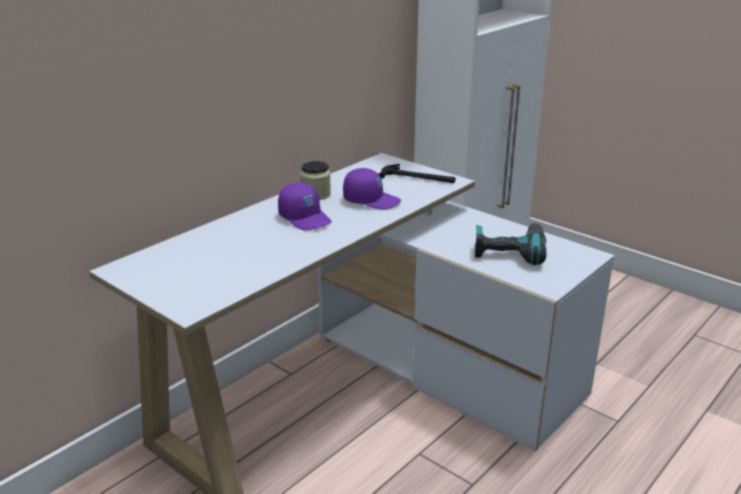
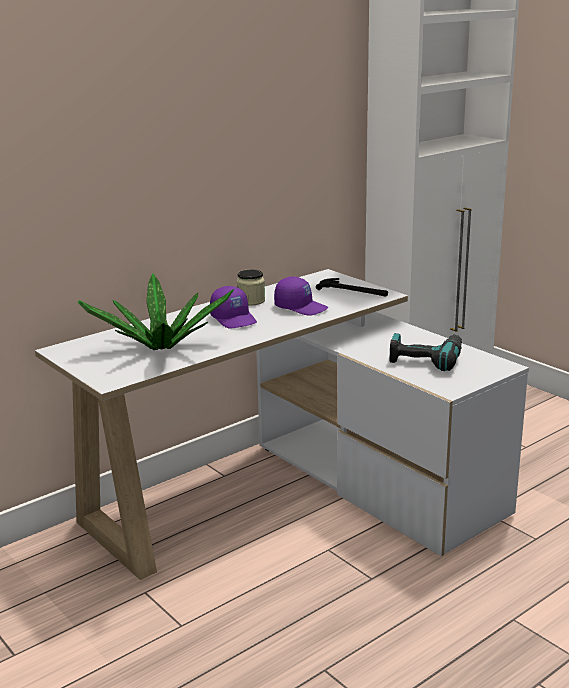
camera: 10 degrees right, 5 degrees down
none -> potted plant [78,273,234,350]

